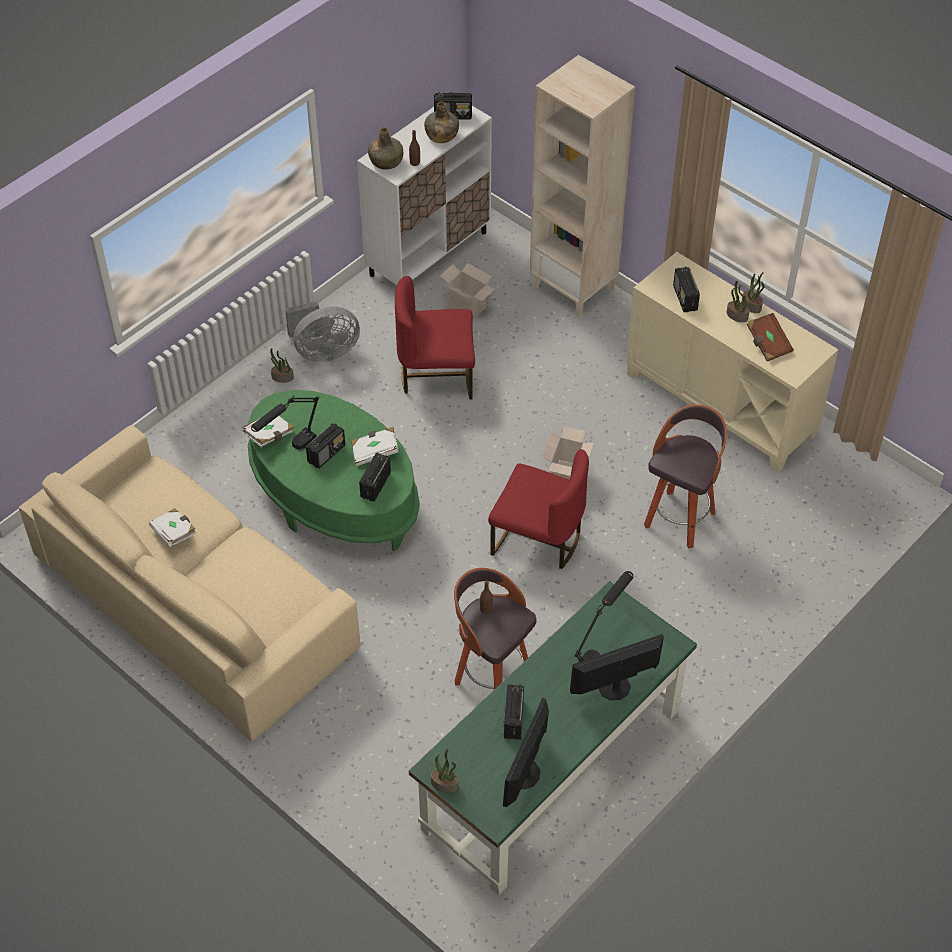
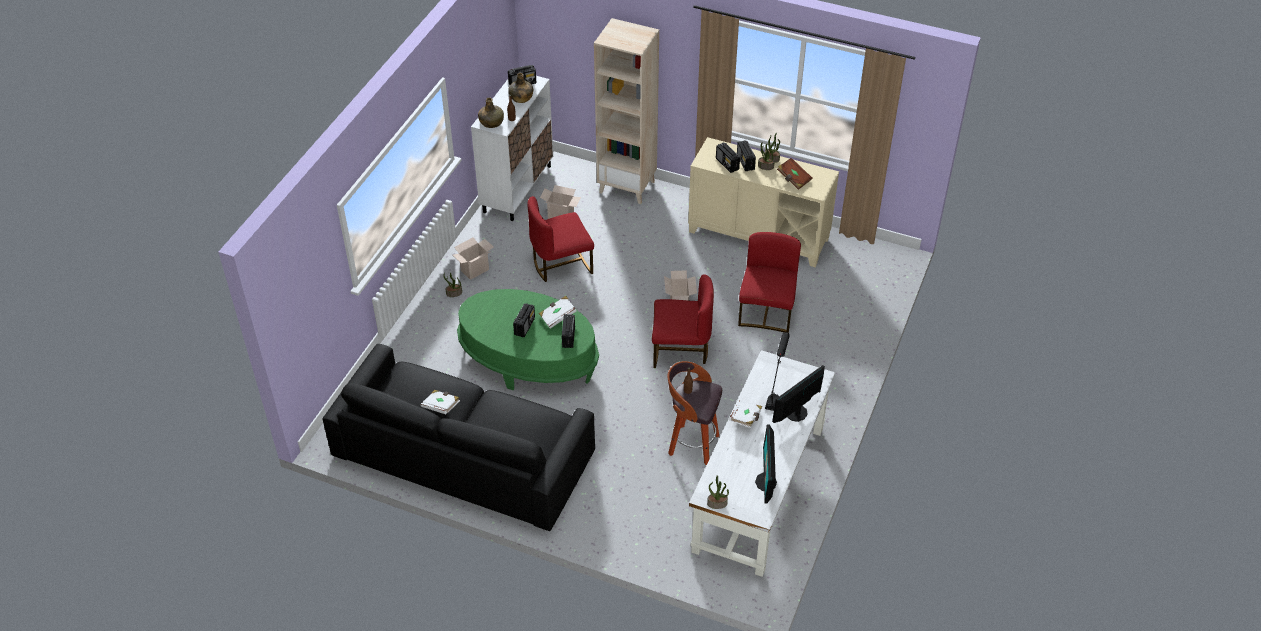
camera: 20 degrees left, 5 degrees down
beige sofa [19,425,361,741] -> black sofa [322,344,595,531]
white book [241,416,294,447] -> white book moved to [729,400,762,428]
black table lamp [251,395,319,450] -> none
grey fan [285,301,360,362] -> cardboard box [453,237,494,280]
green desk [409,581,697,895] -> white desk [689,350,835,577]
radio [503,684,524,740] -> radio moved to [737,140,756,171]
stool [644,404,727,549] -> red chair [738,232,801,333]

